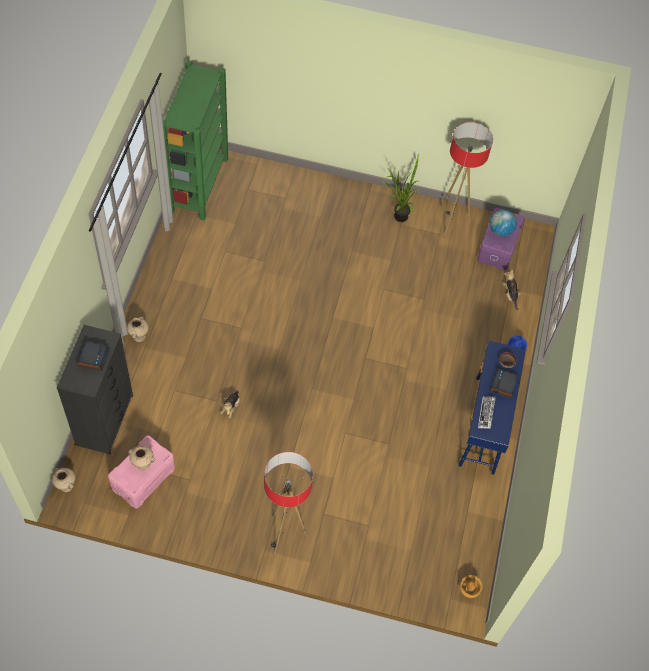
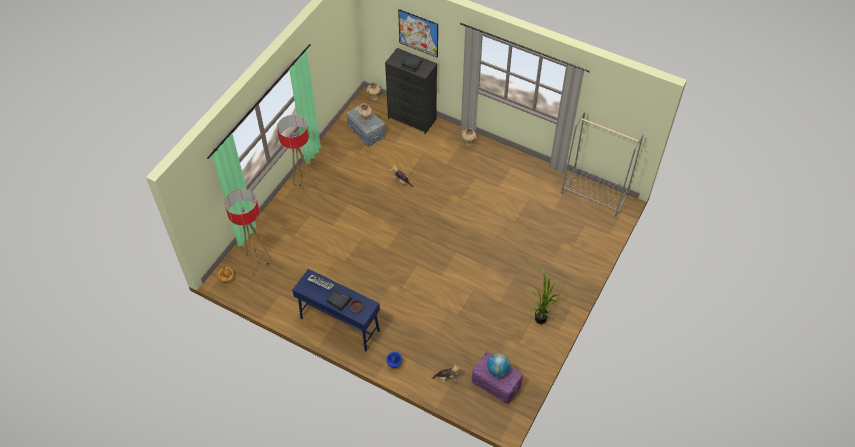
camera: 110 degrees right, 5 degrees down
pink storage box [108,435,175,509] -> grey storage box [347,103,385,147]
green bookcase [163,60,228,220] -> grey clothes rack [561,112,643,217]
floor lamp [440,122,493,236] -> floor lamp moved to [225,189,272,277]
none -> picture [398,9,438,58]

